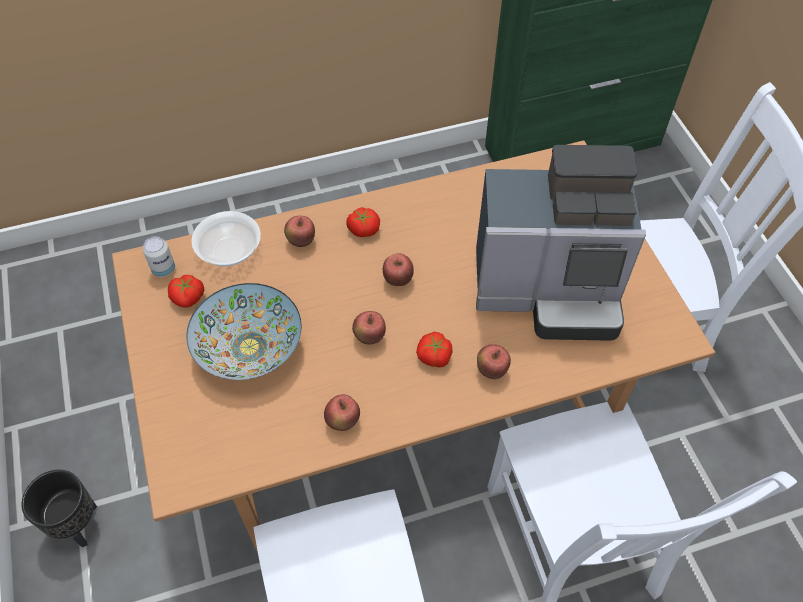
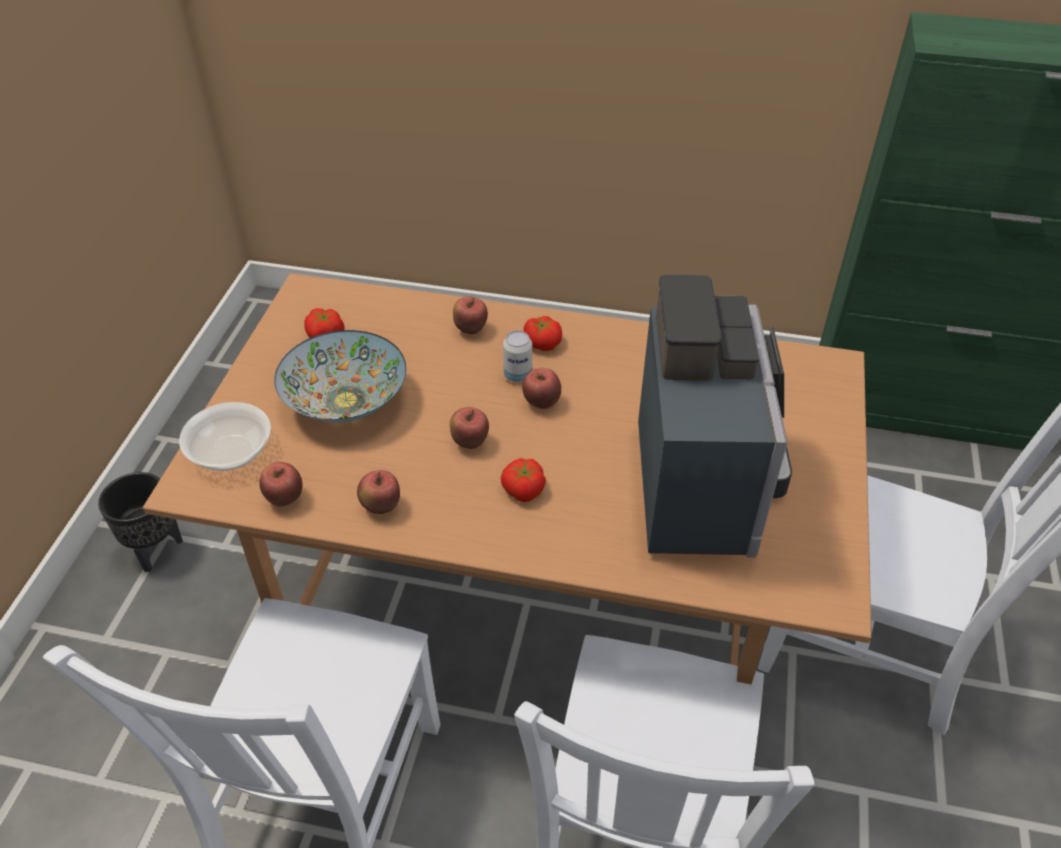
camera: 30 degrees right, 10 degrees down
can [143,236,175,277] -> can moved to [503,331,532,383]
bowl [191,211,261,267] -> bowl moved to [179,402,271,471]
coffee machine [476,145,646,341] -> coffee machine turned 120 degrees counterclockwise [638,275,792,558]
apple [477,344,511,379] -> apple moved to [259,462,303,506]

